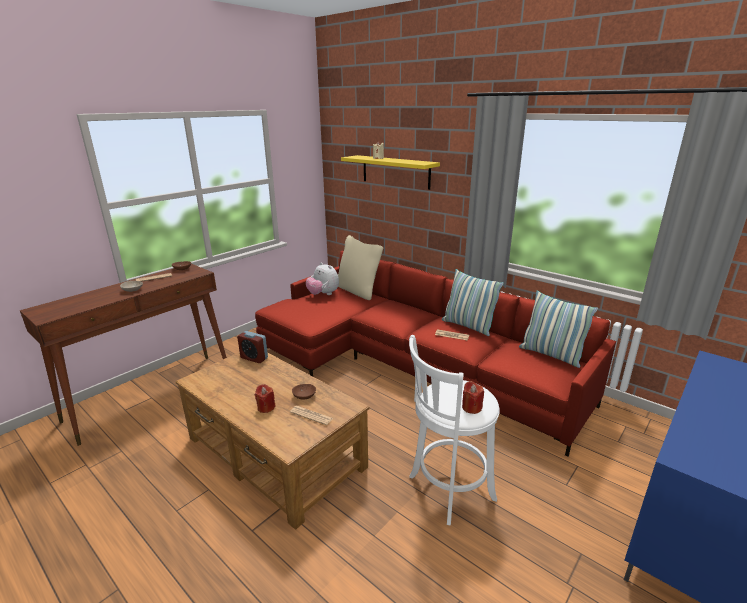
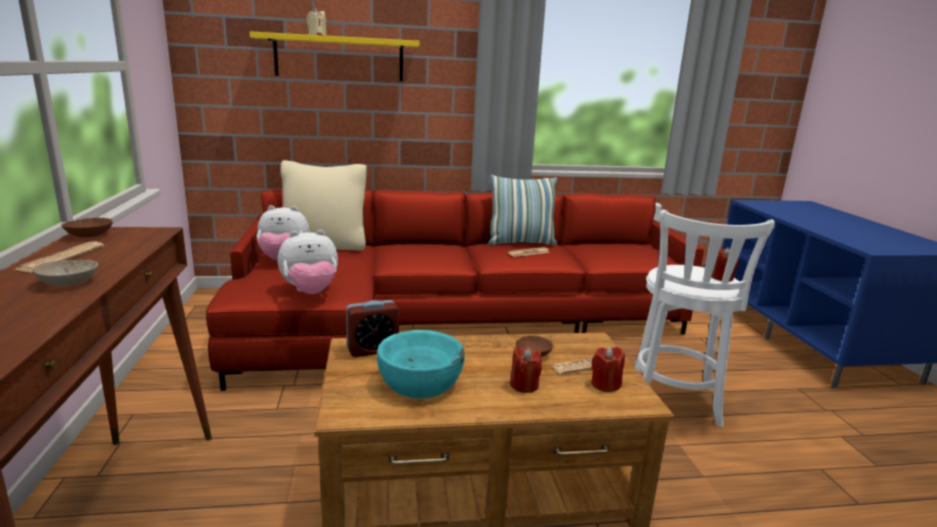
camera: 50 degrees left, 5 degrees down
pillow [519,291,598,368] -> none
none -> plush toy [278,230,338,294]
none -> turquoise bowl [377,330,464,398]
none -> red candle [591,346,625,392]

